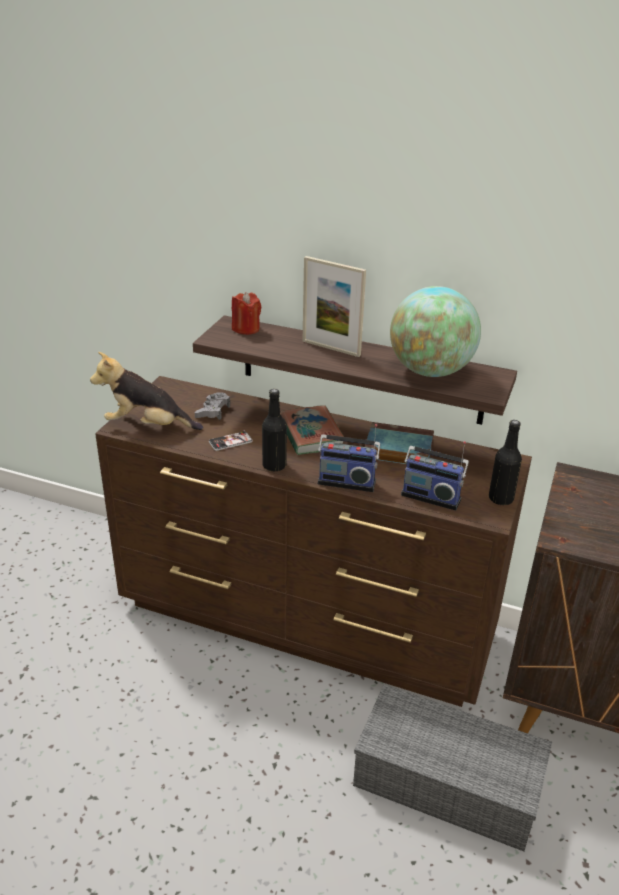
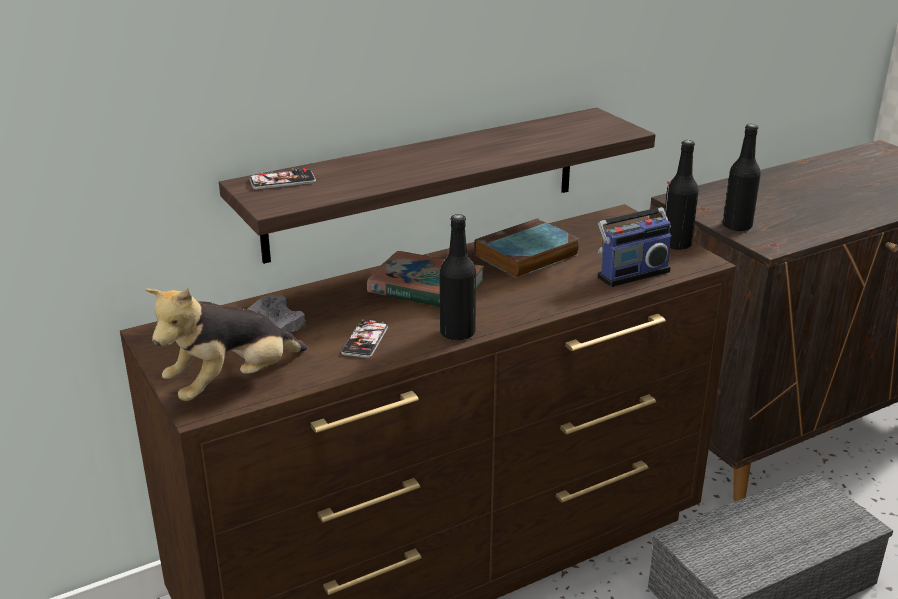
camera: 50 degrees left, 5 degrees down
red candle [232,292,261,335] -> phone [250,167,316,189]
picture frame [302,256,366,357] -> none
radio [318,424,380,492] -> none
globe [390,286,481,377] -> none
none -> black bottle [723,124,761,232]

